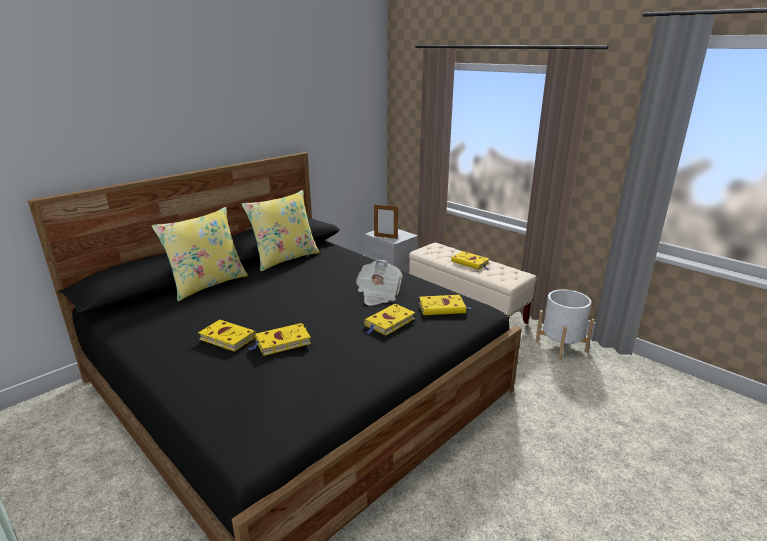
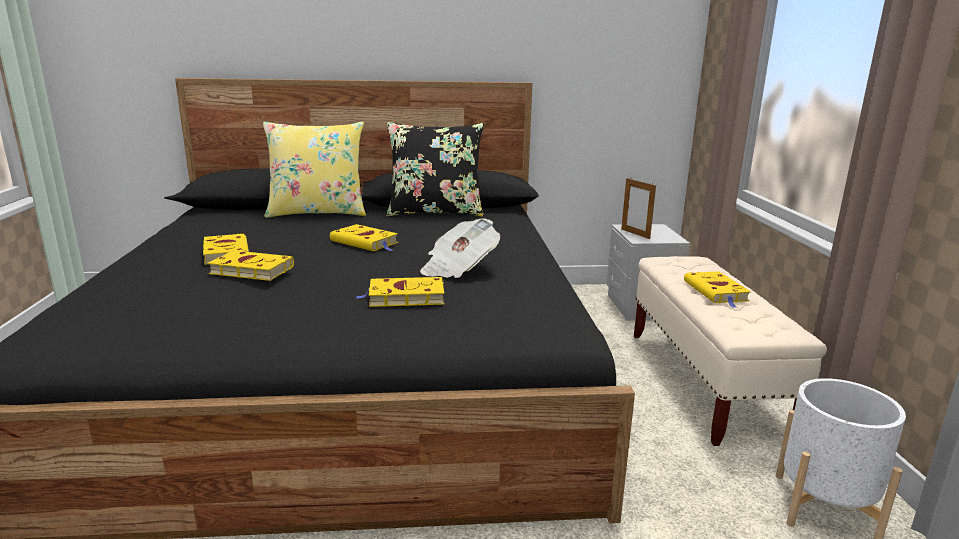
camera: 40 degrees right, 5 degrees down
yellow pillow [241,190,320,271] -> black pillow [386,122,484,217]
yellow book [419,295,471,315] -> yellow book moved to [330,224,398,251]

